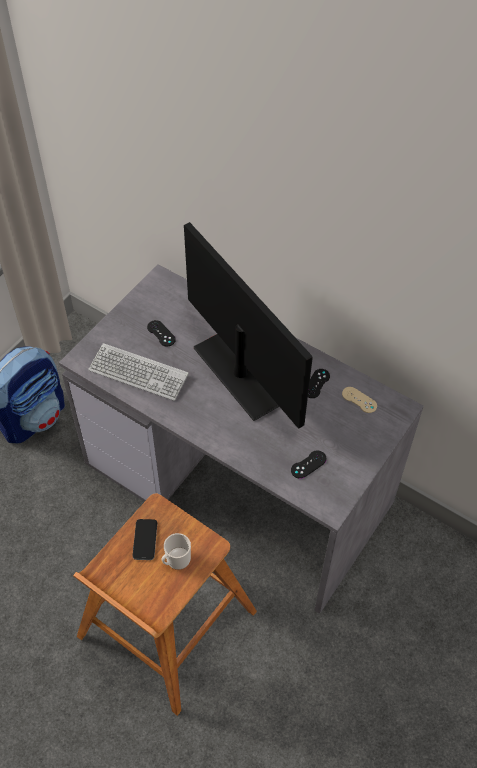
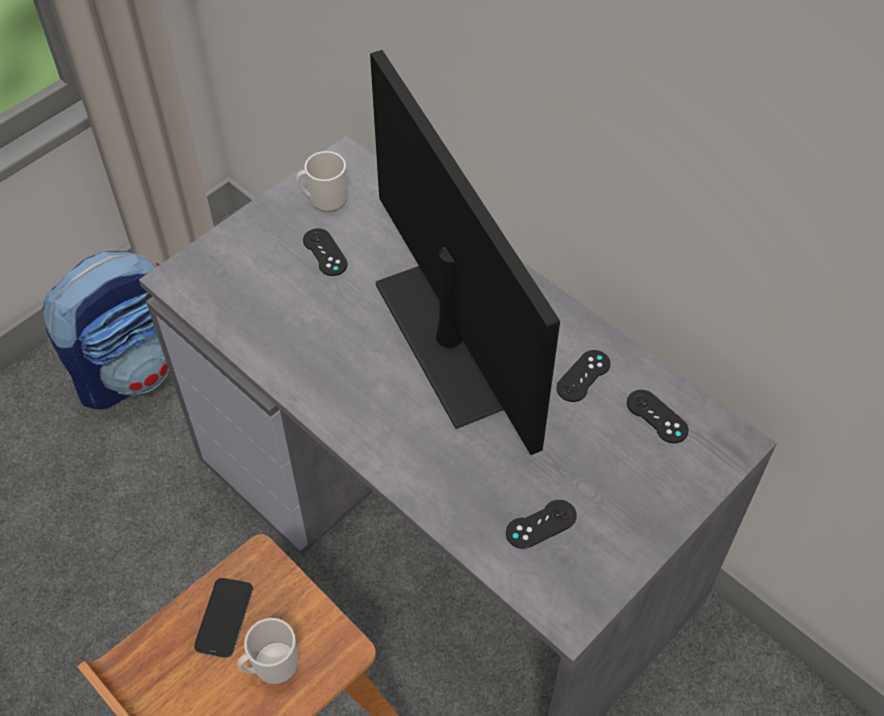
camera: 10 degrees right, 0 degrees up
keyboard [88,343,189,401] -> none
beige game controller [342,387,377,413] -> black game controller [627,390,689,443]
none -> mug [296,151,347,212]

